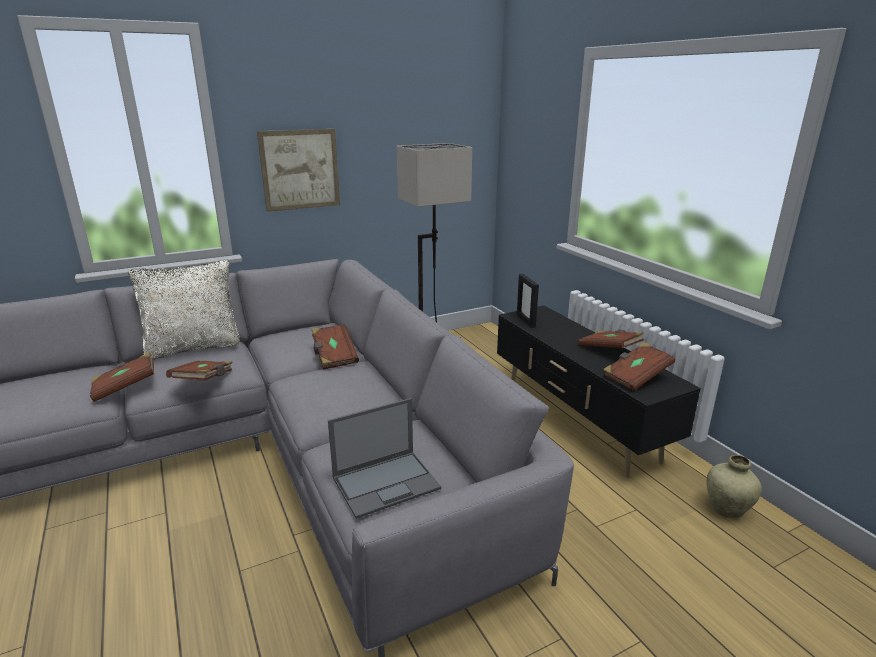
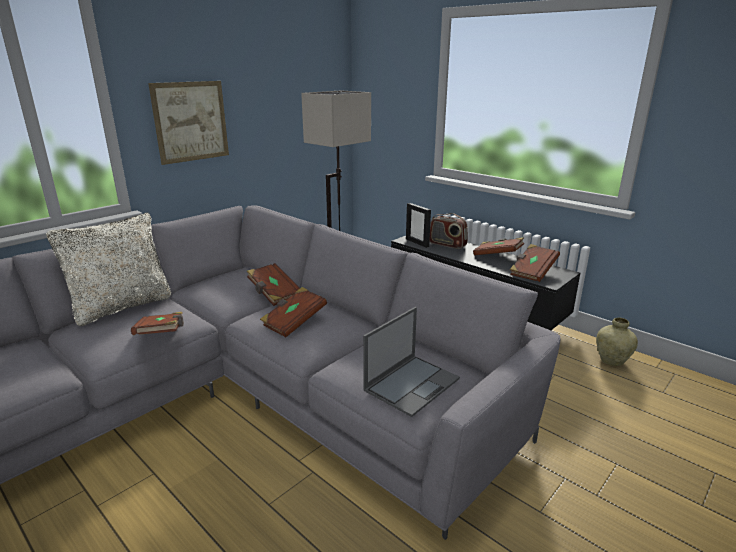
camera: 20 degrees left, 0 degrees up
brown book [90,352,154,402] -> brown book moved to [260,287,327,338]
none -> radio [429,213,468,249]

